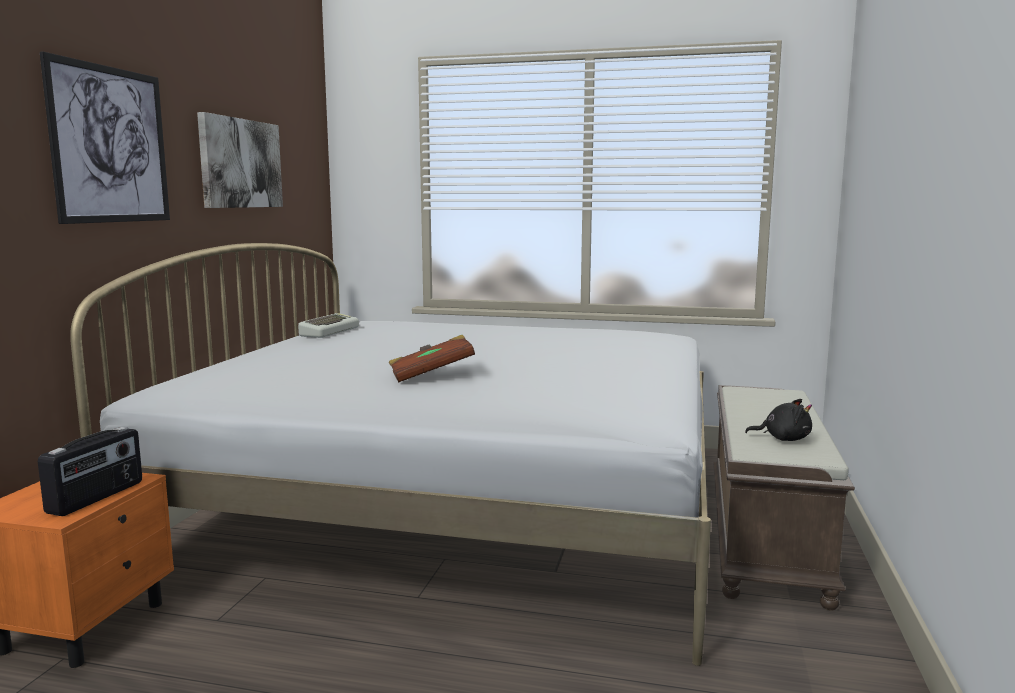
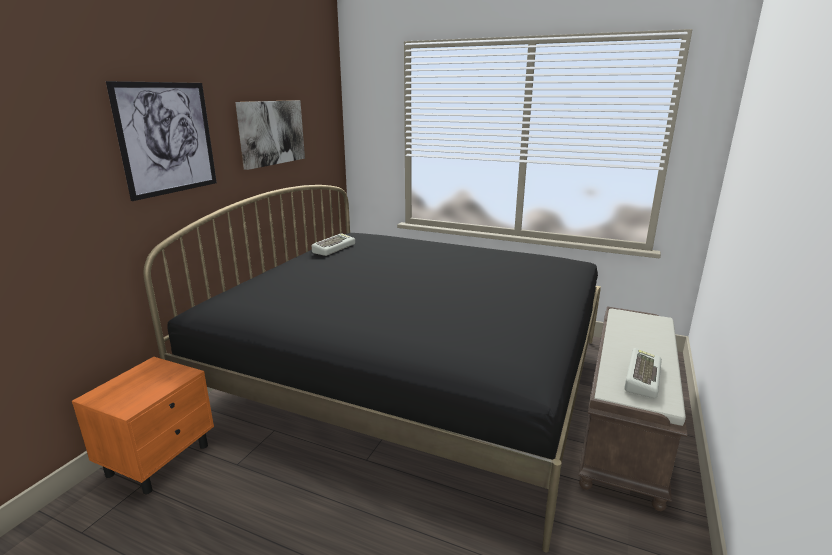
camera: 10 degrees right, 10 degrees up
radio [38,427,142,516] -> none
white bed [70,243,711,666] -> black bed [144,185,601,553]
brown book [389,335,475,383] -> none
black plush toy [745,399,812,441] -> keyboard [624,348,662,398]

